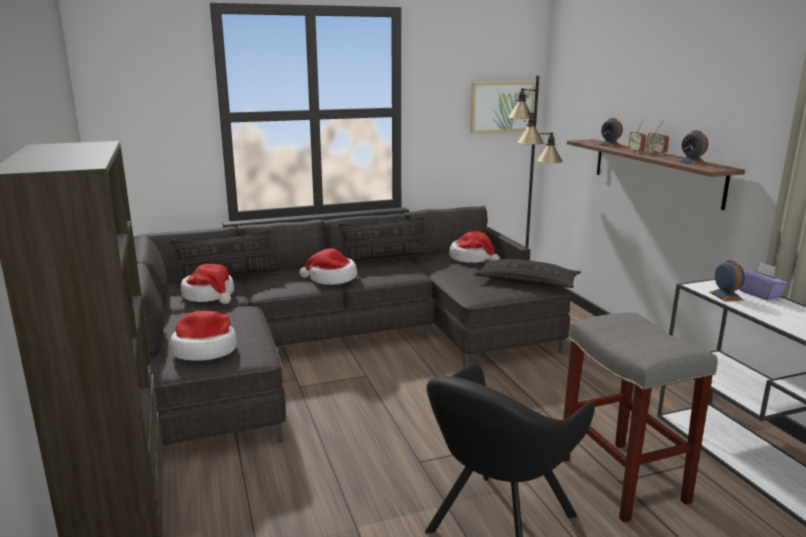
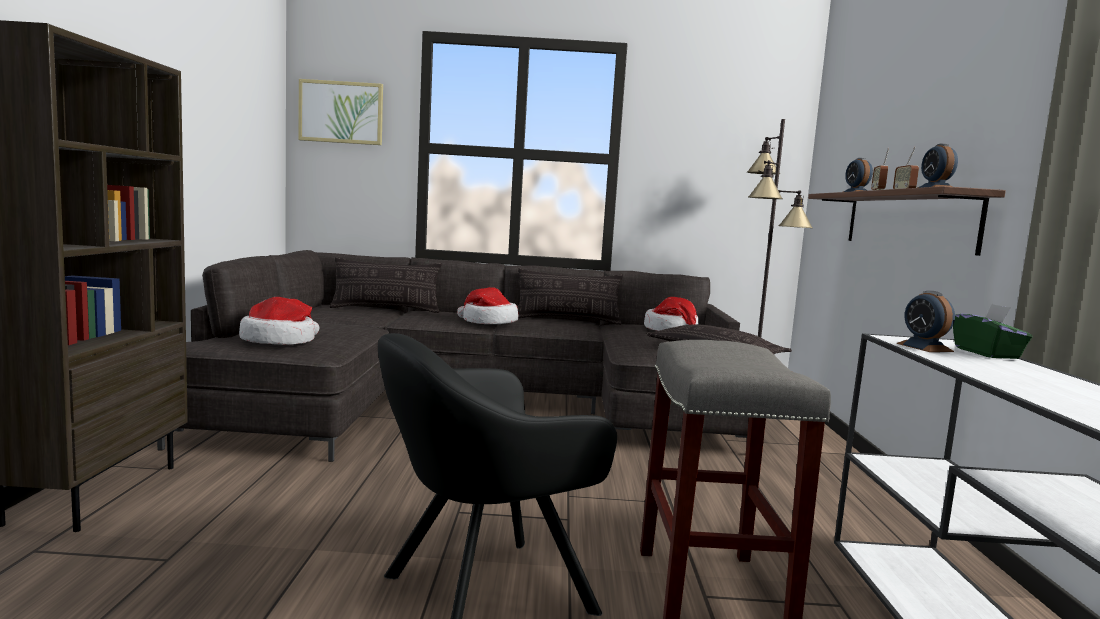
camera: 20 degrees right, 10 degrees down
hat [181,264,234,304] -> none
picture [470,81,535,134] -> picture moved to [298,79,383,145]
alarm clock [709,260,745,301] -> alarm clock turned 150 degrees clockwise [897,291,955,352]
purple tissue box [739,262,788,300] -> green tissue box [953,304,1033,359]

